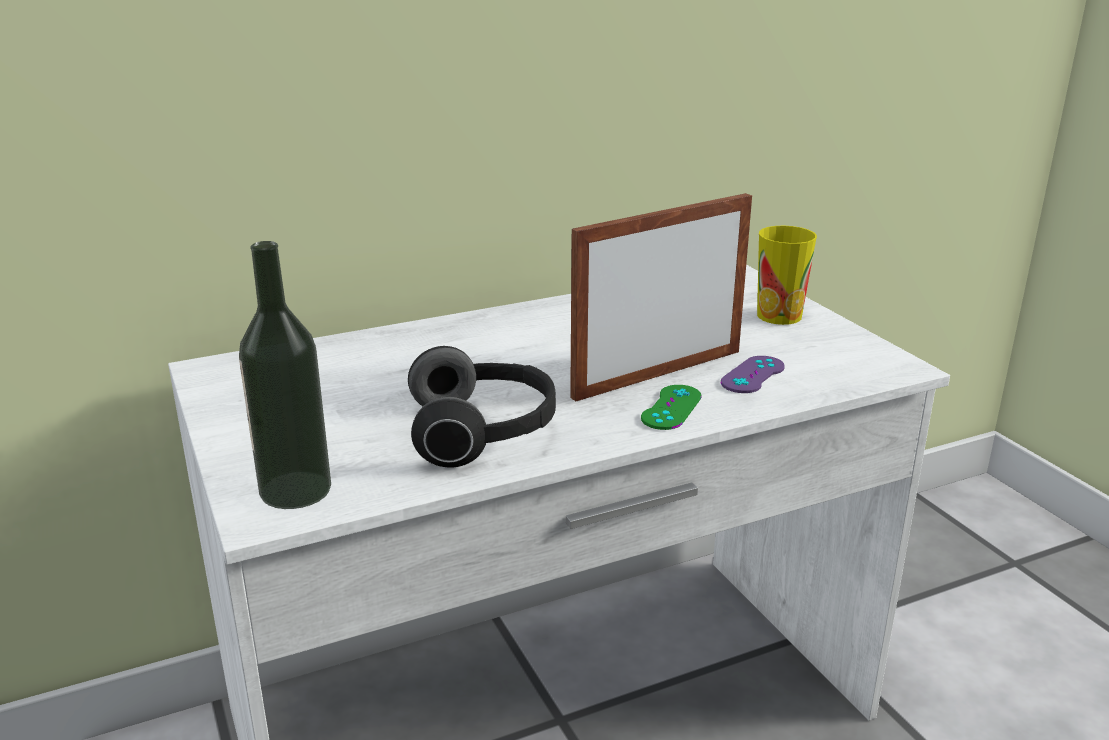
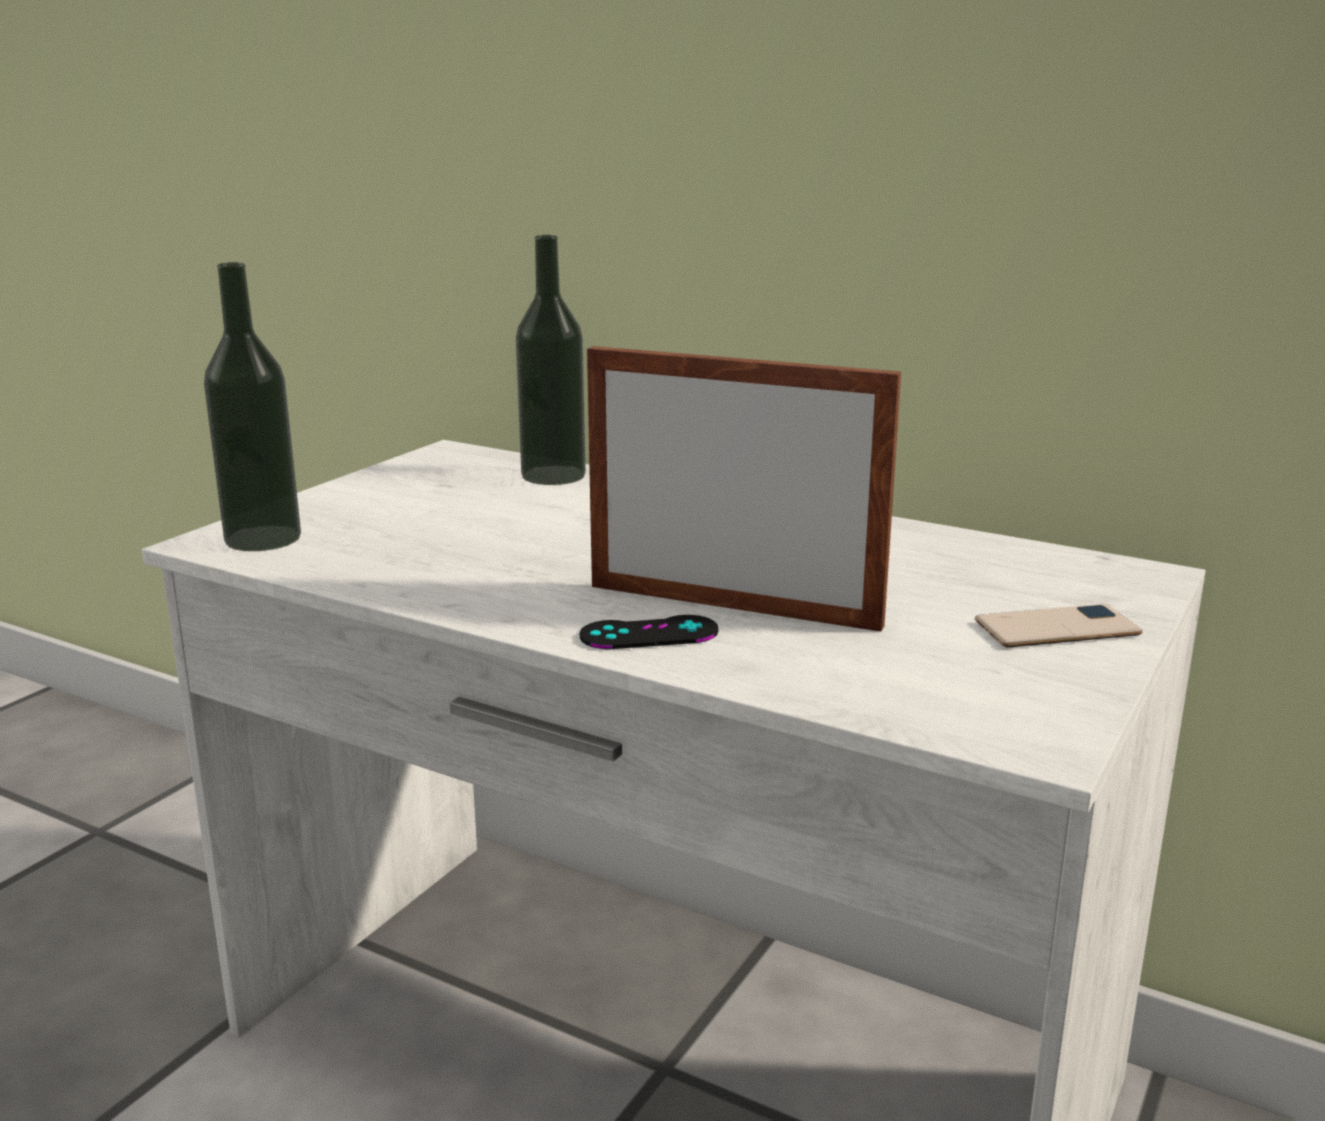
camera: 55 degrees right, 5 degrees down
headphones [408,346,556,468] -> none
green game controller [641,385,702,430] -> black game controller [580,615,719,649]
purple game controller [721,356,785,393] -> none
cup [757,226,817,325] -> phone [975,604,1143,647]
none -> bottle [516,235,586,485]

